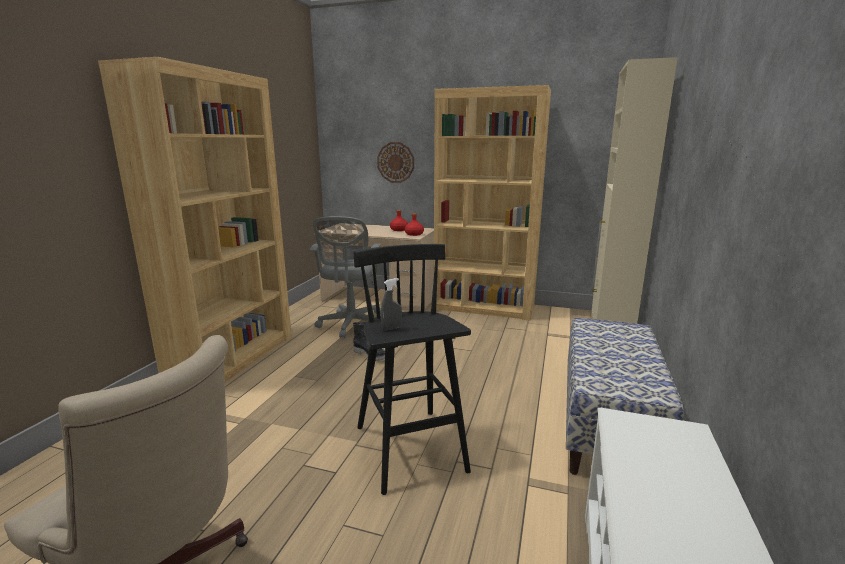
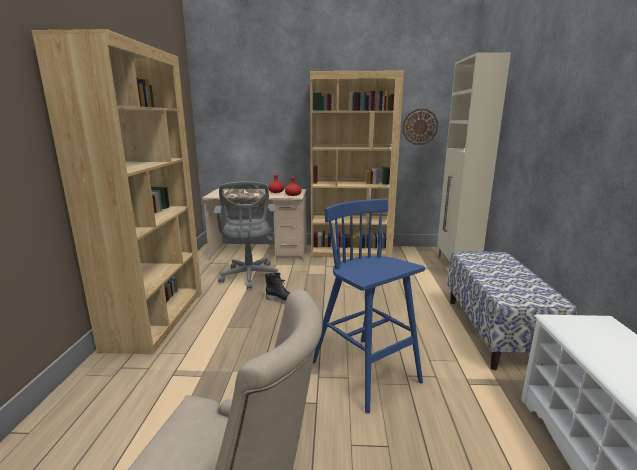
camera: 15 degrees left, 0 degrees up
black stool [354,244,471,495] -> blue stool [313,199,425,414]
wall clock [377,142,414,183] -> wall clock moved to [403,109,438,145]
grey spray bottle [381,278,402,331] -> none

